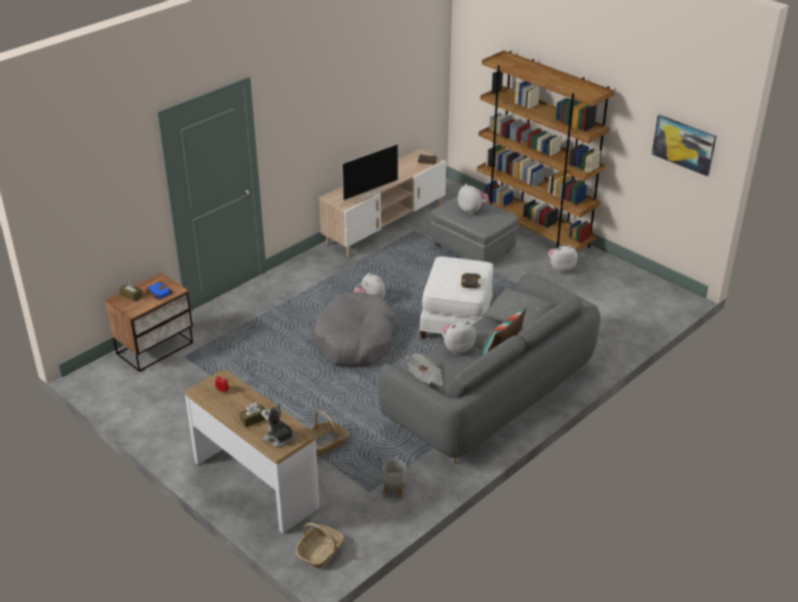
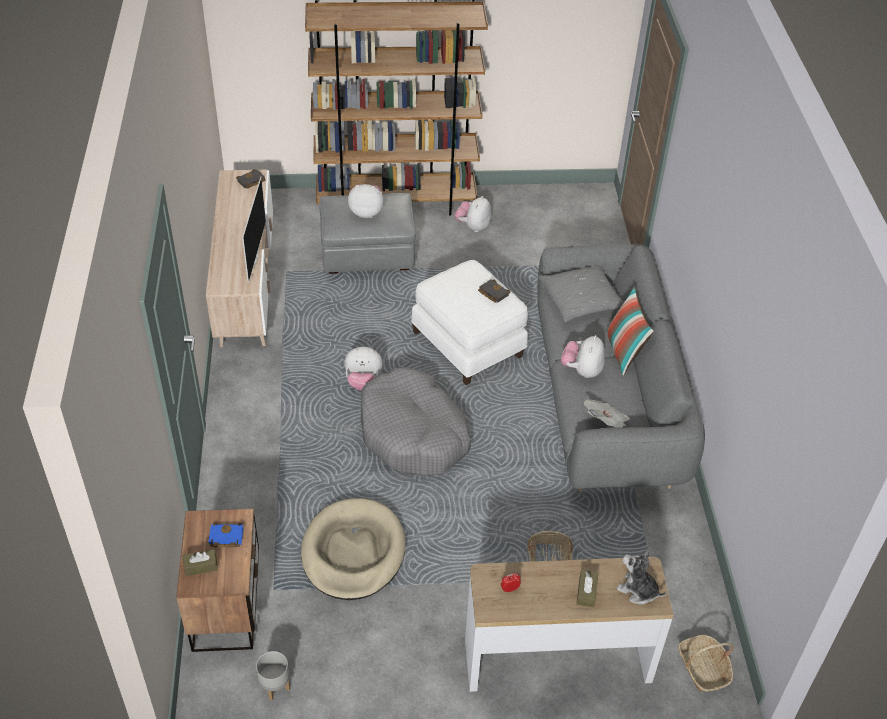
camera: 50 degrees left, 10 degrees up
plush toy [261,403,297,447] -> plush toy turned 60 degrees clockwise [617,550,666,604]
grey planter [383,459,406,498] -> grey planter moved to [256,651,290,701]
picture [652,115,716,176] -> none
none -> beige dog bed [301,498,406,600]

